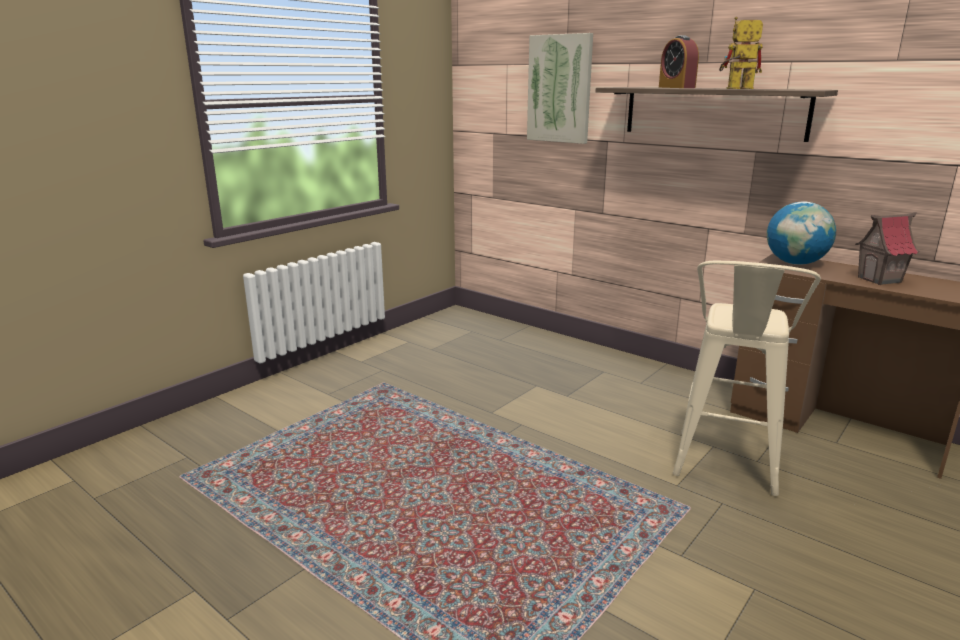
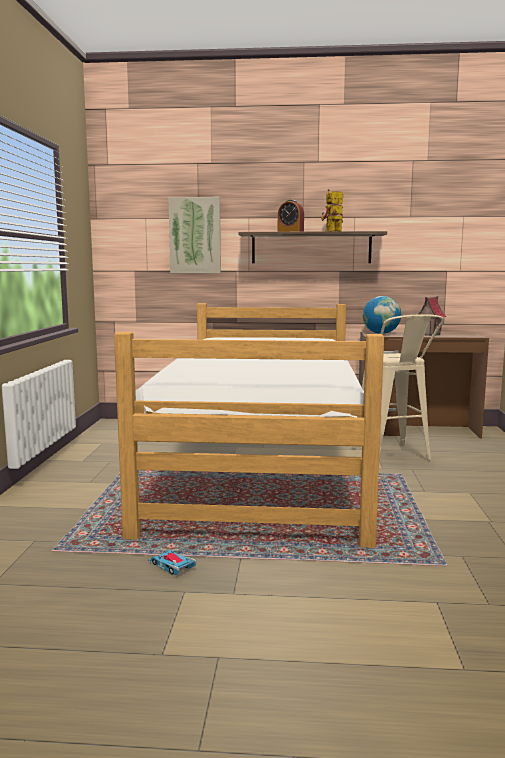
camera: 35 degrees left, 10 degrees down
none -> bed [114,303,384,548]
none -> toy car [149,550,196,575]

